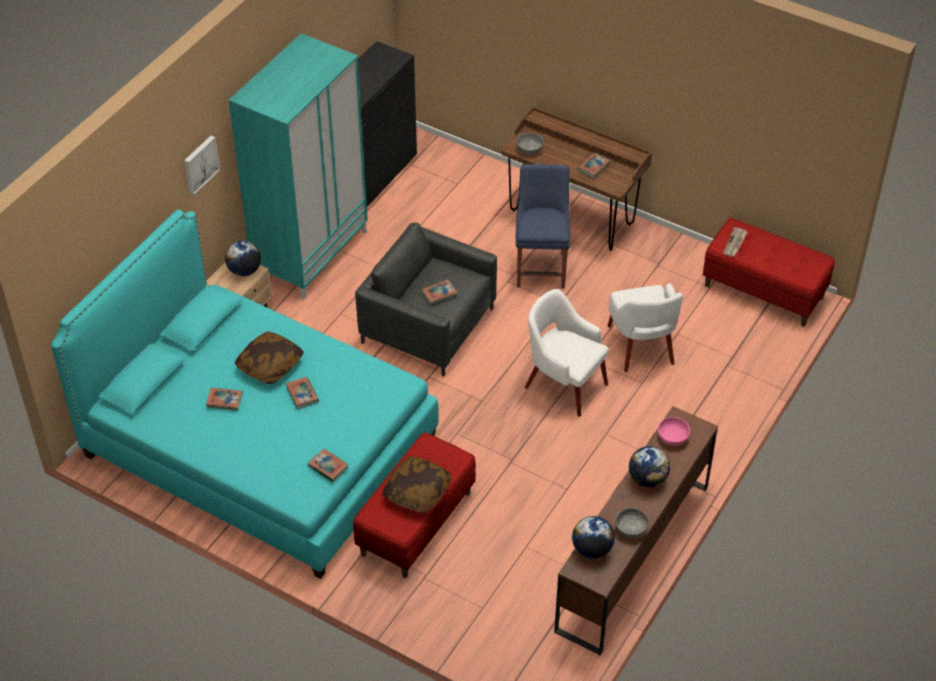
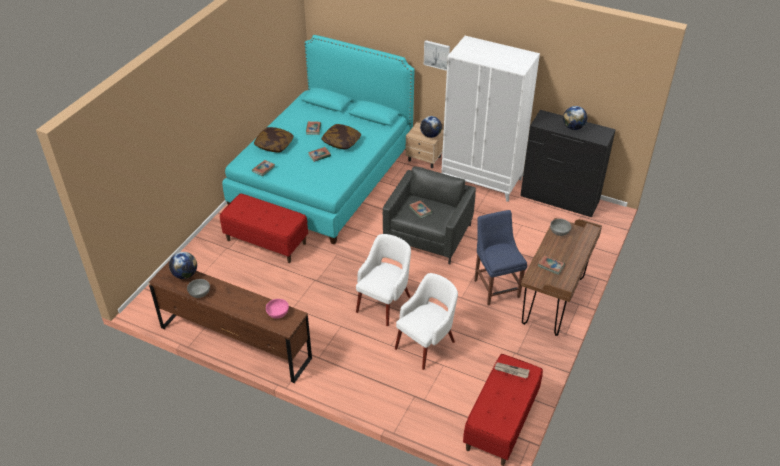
camera: 85 degrees right, 5 degrees down
turquoise wardrobe [228,34,368,299] -> white wardrobe [441,36,540,202]
pillow [382,456,452,513] -> pillow moved to [254,127,294,153]
blue chair [515,164,570,288] -> blue chair turned 105 degrees counterclockwise [474,210,527,306]
white armchair [607,283,683,372] -> white armchair turned 150 degrees clockwise [395,273,458,370]
globe [629,446,670,487] -> globe moved to [563,106,587,130]

